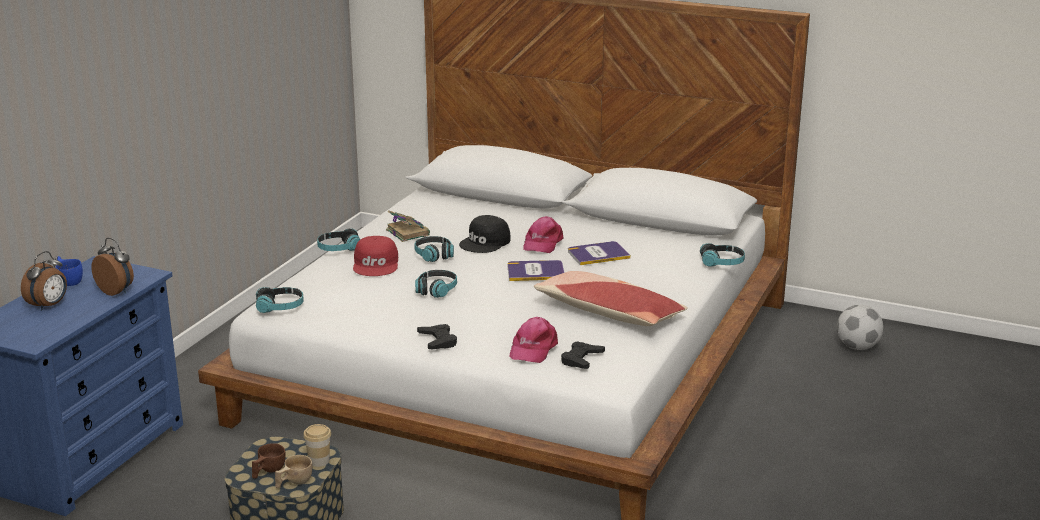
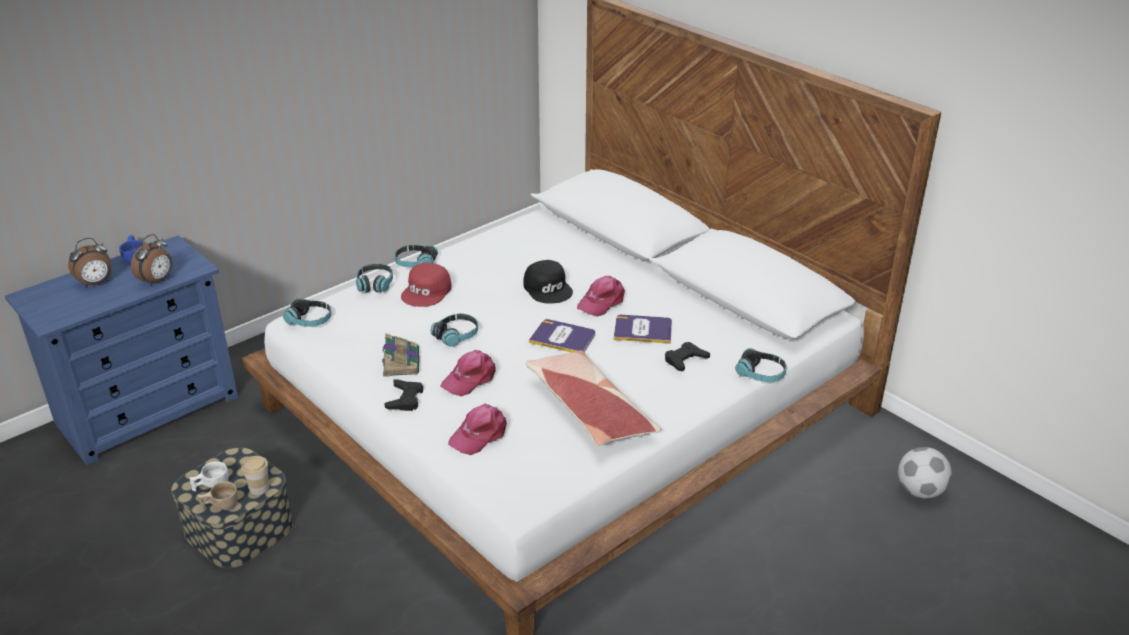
camera: 25 degrees right, 10 degrees up
alarm clock [91,238,134,296] -> alarm clock turned 60 degrees clockwise [131,234,173,286]
brown cup [252,443,285,479] -> white cup [190,461,228,491]
book [386,210,430,242] -> book moved to [382,333,419,377]
headphones [414,236,454,262] -> headphones moved to [356,264,393,293]
black cap [459,215,510,253] -> black cap turned 90 degrees counterclockwise [523,260,573,304]
black game controller [561,341,605,369] -> black game controller moved to [665,342,710,372]
none -> pink cap [441,350,496,396]

